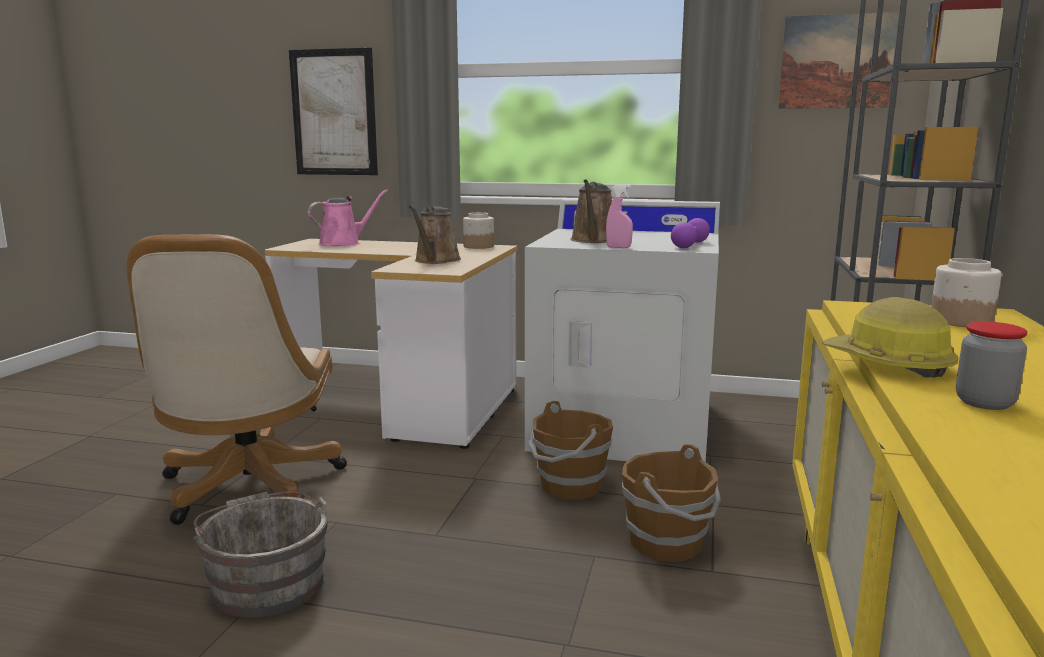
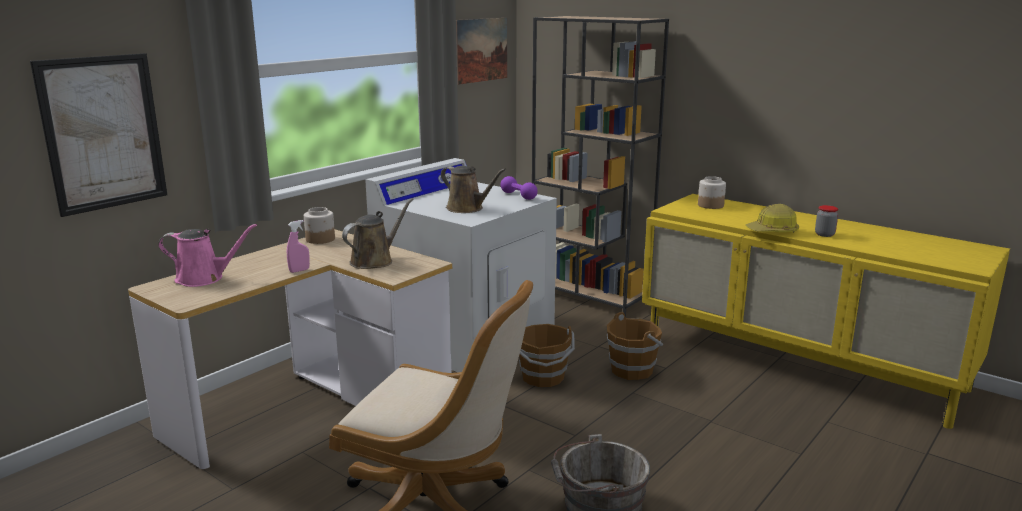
camera: 65 degrees left, 5 degrees up
pink watering can [308,190,388,246] -> pink watering can turned 105 degrees clockwise [158,224,257,287]
brown watering can [409,205,461,264] -> brown watering can turned 90 degrees counterclockwise [342,198,414,269]
pink spray bottle [606,184,633,248] -> pink spray bottle moved to [287,220,310,273]

